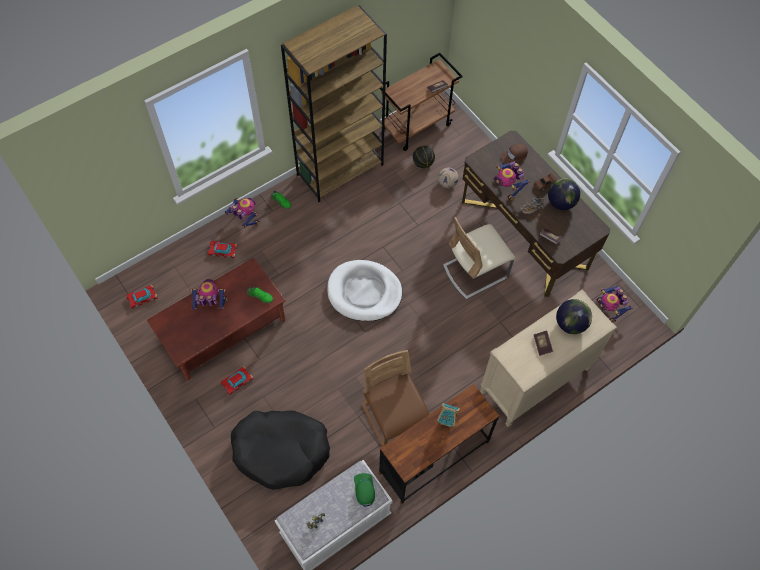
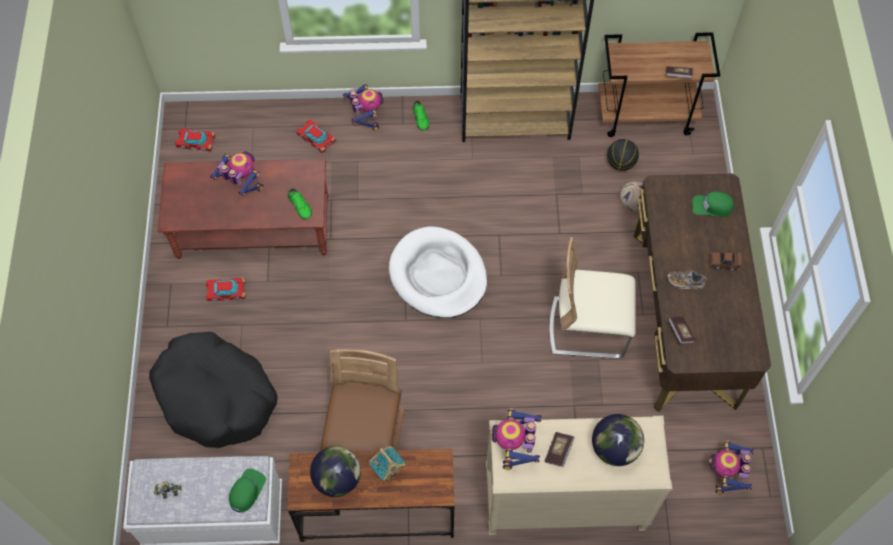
camera: 35 degrees right, 0 degrees up
toy robot [494,161,530,201] -> toy robot moved to [490,408,542,470]
brown cap [500,143,528,164] -> green cap [692,192,734,217]
globe [548,178,580,210] -> globe moved to [310,446,361,497]

